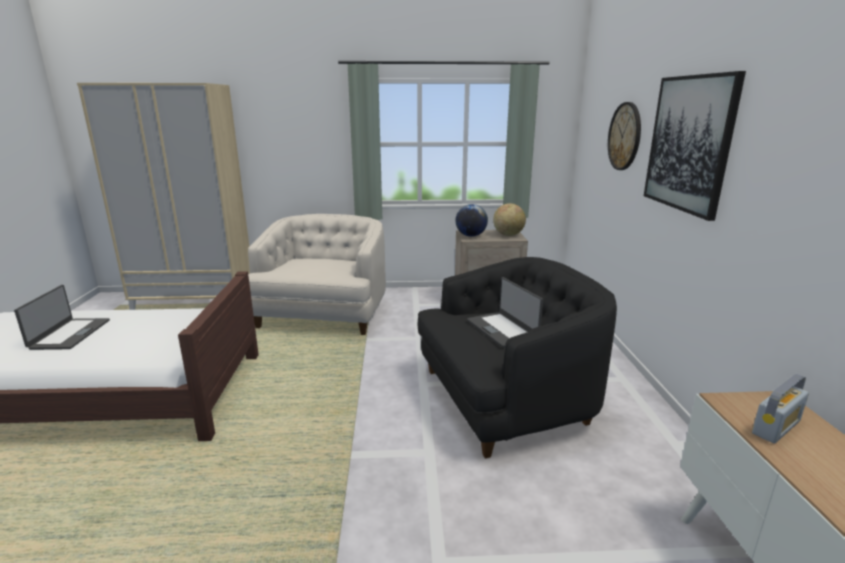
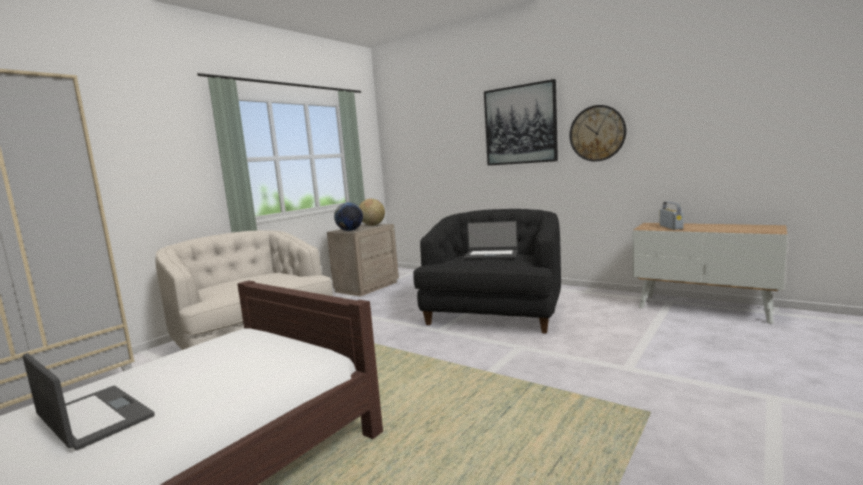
camera: 50 degrees left, 10 degrees down
wall clock [608,102,641,170] -> wall clock moved to [570,105,626,161]

